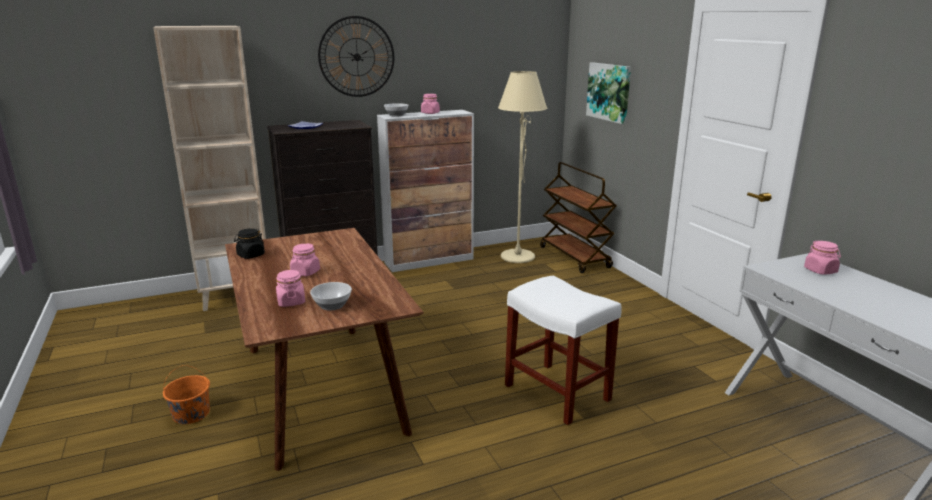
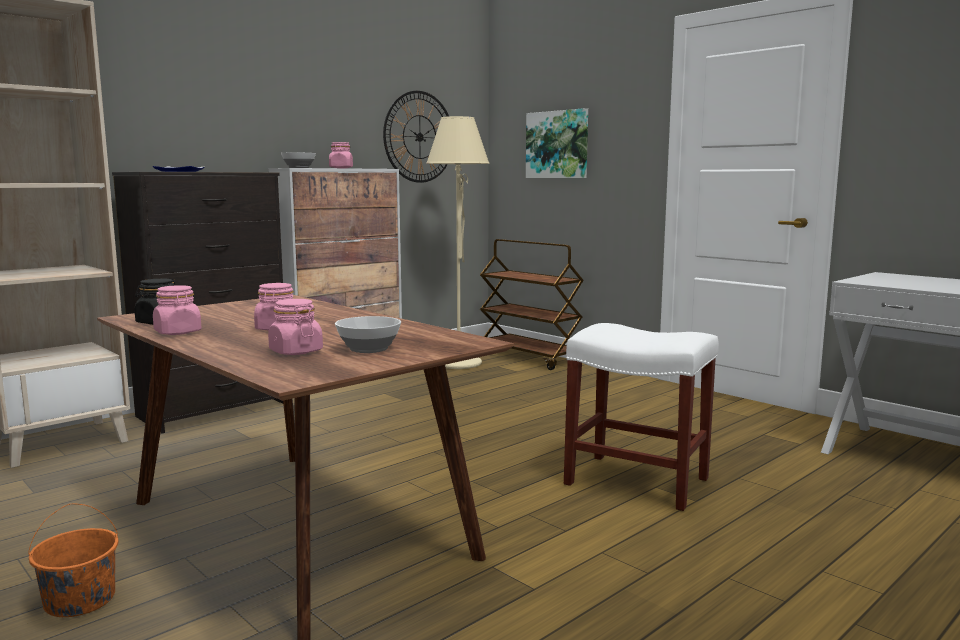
camera: 20 degrees left, 10 degrees down
wall clock [318,16,394,97] -> wall clock moved to [383,91,449,183]
pink jar [804,241,841,275] -> pink jar moved to [153,285,202,335]

